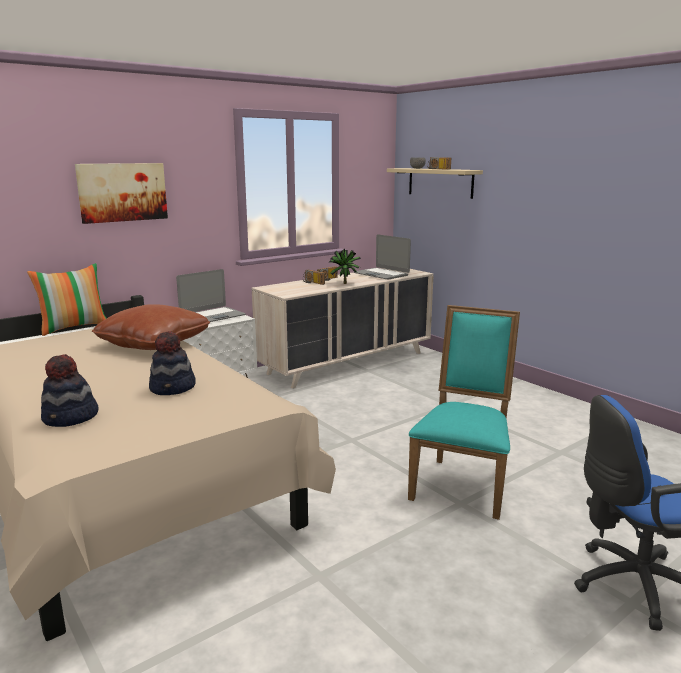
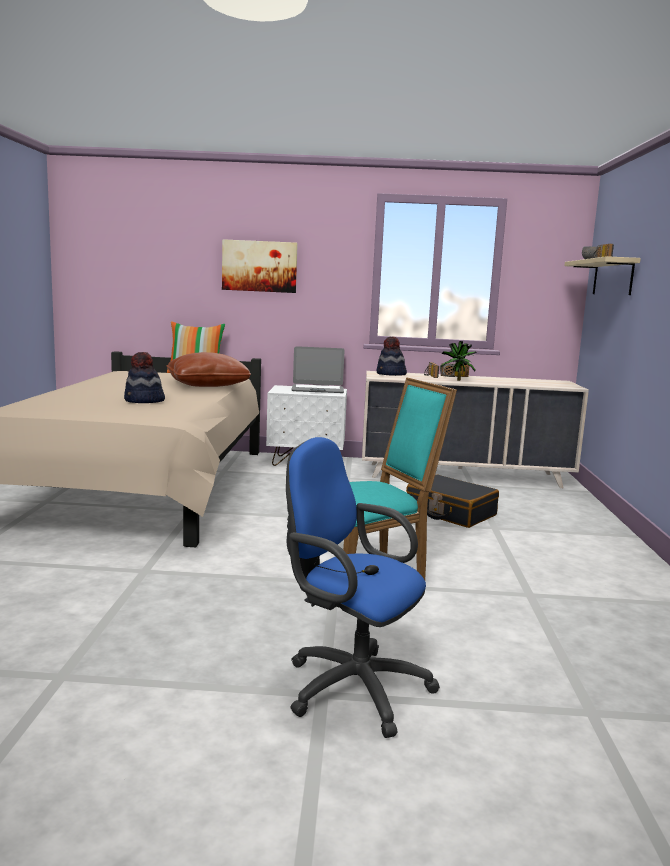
camera: 40 degrees right, 5 degrees down
hat [41,354,98,427] -> hat moved to [376,337,407,376]
laptop [353,234,411,279] -> none
none -> black suitcase [406,474,499,528]

